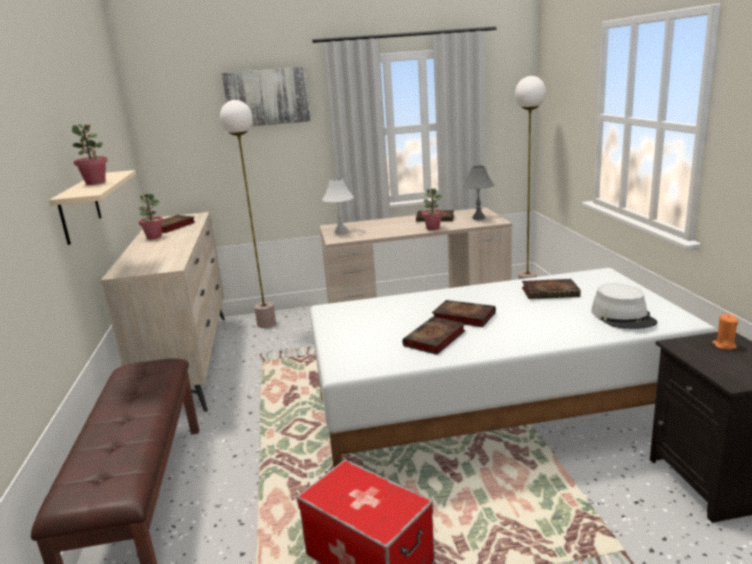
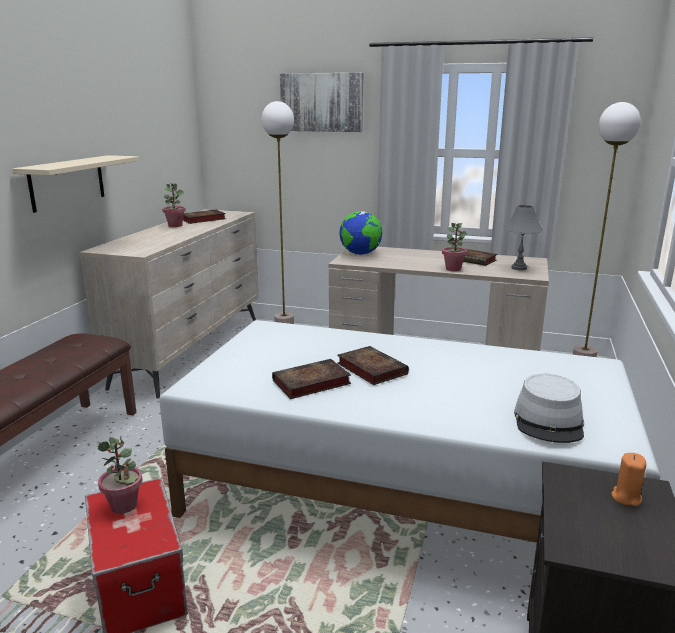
camera: 25 degrees right, 0 degrees up
potted plant [72,124,108,185] -> potted plant moved to [98,435,143,514]
white table lamp [322,178,354,233] -> globe [339,211,382,255]
book [522,279,581,299] -> none

